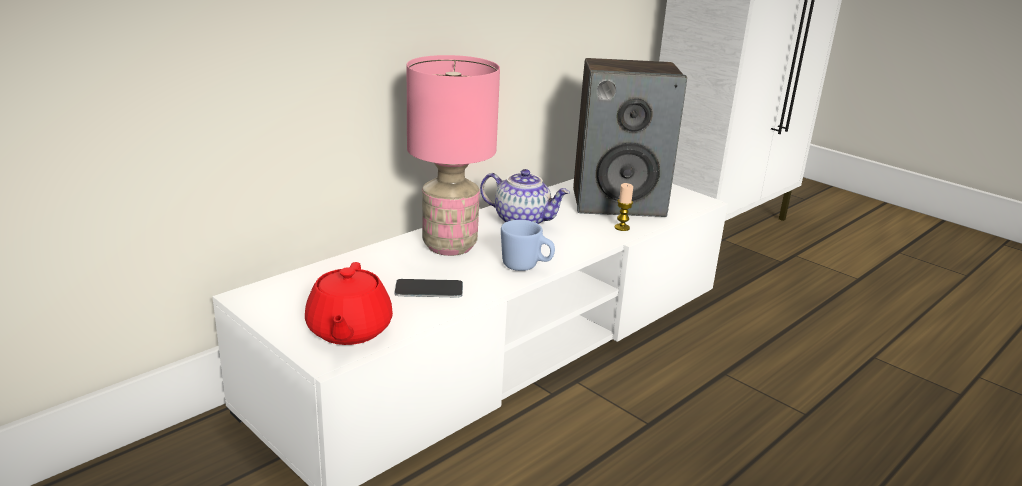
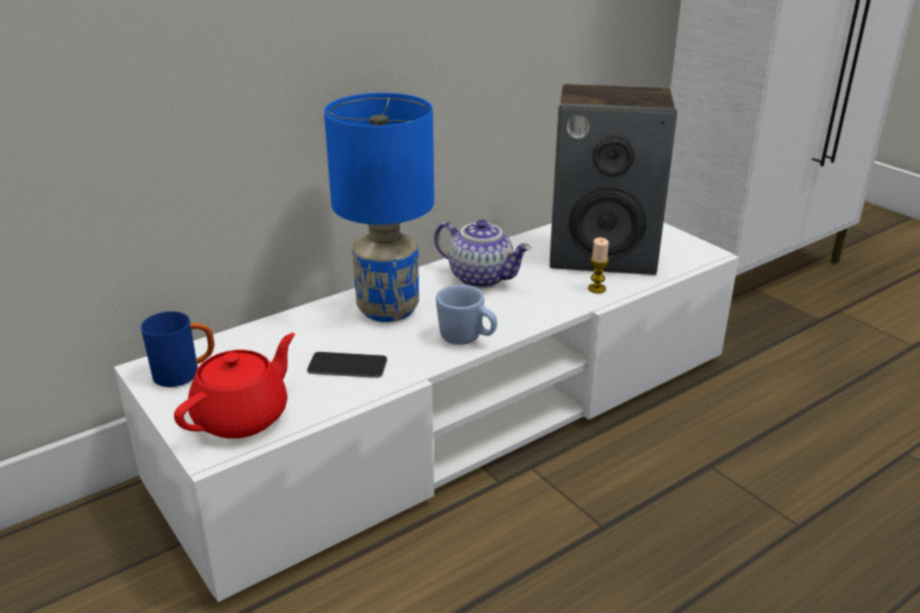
camera: 10 degrees right, 5 degrees up
red teapot [305,262,393,345] -> red teapot turned 150 degrees counterclockwise [174,333,295,439]
pink table lamp [407,55,500,256] -> blue table lamp [324,93,434,322]
none -> blue mug [141,311,214,387]

